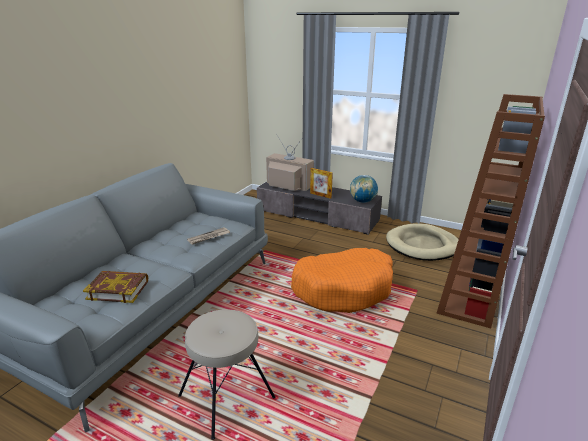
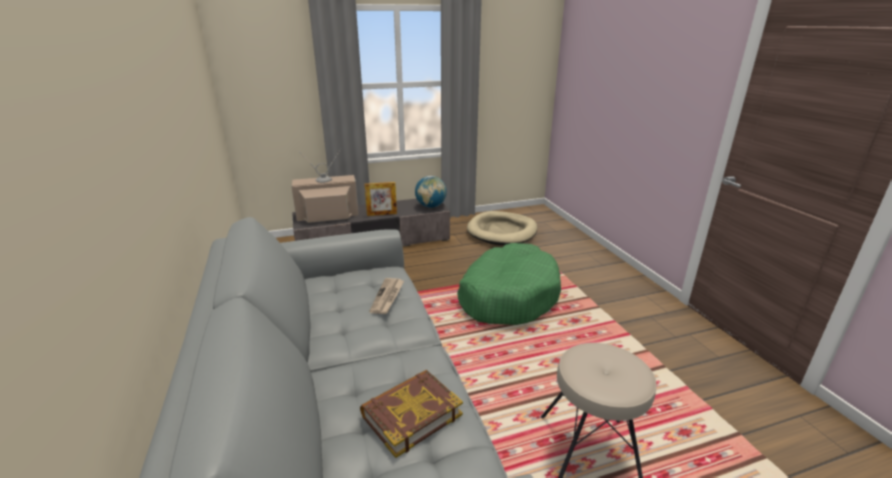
camera: 45 degrees left, 0 degrees up
orange dog bed [291,248,393,313] -> green dog bed [457,243,561,325]
brown bookcase [437,94,545,329] -> none

